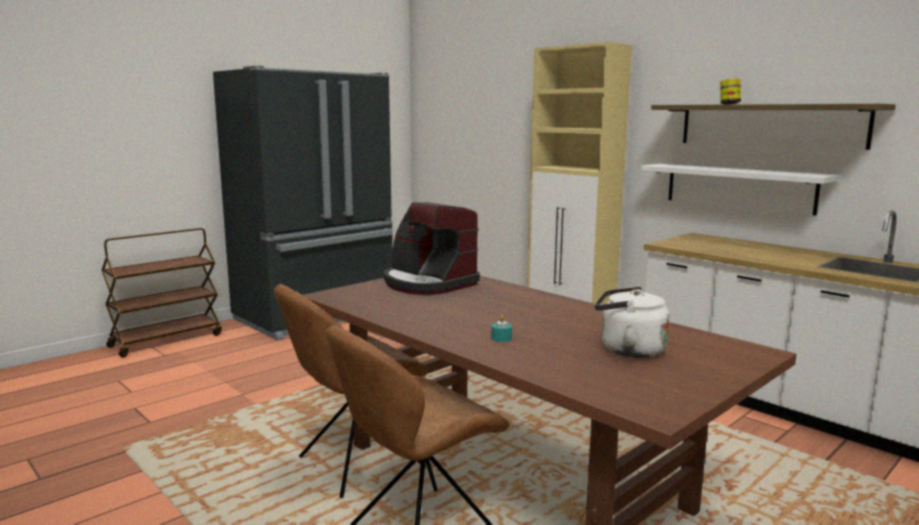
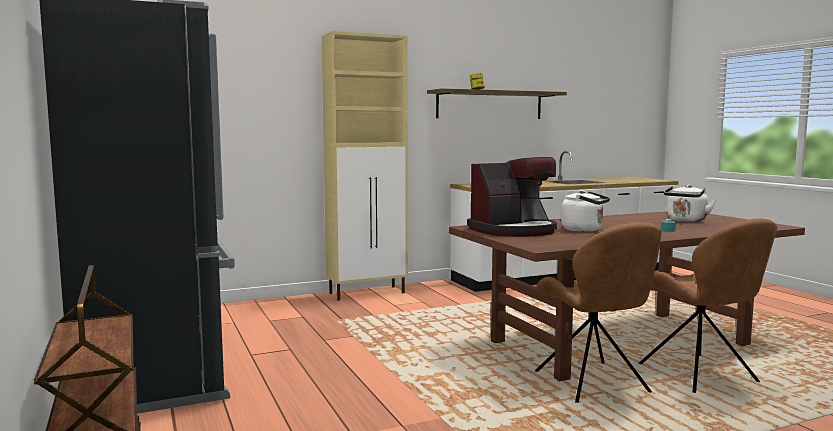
camera: 70 degrees left, 5 degrees down
white shelf [640,164,839,215] -> none
none -> white kettle [561,190,610,232]

